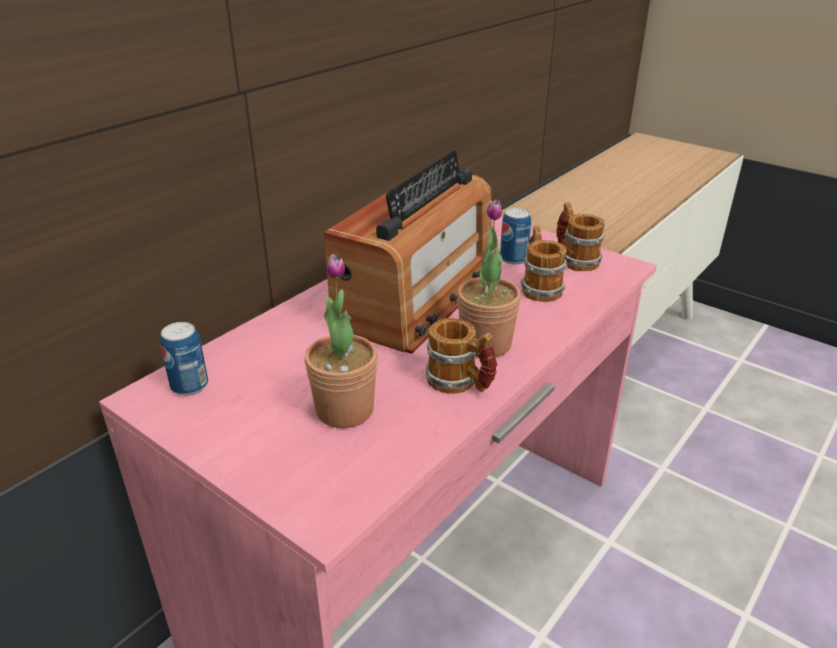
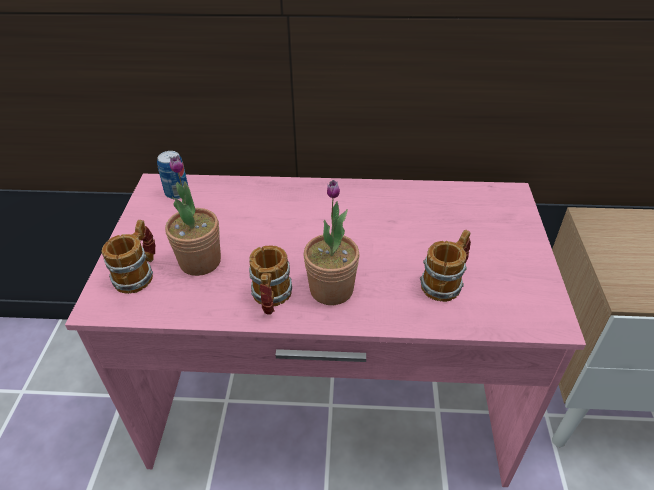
camera: 55 degrees right, 10 degrees up
radio [324,151,491,354] -> none
can [500,208,531,265] -> none
mug [556,202,605,271] -> mug moved to [102,220,156,294]

